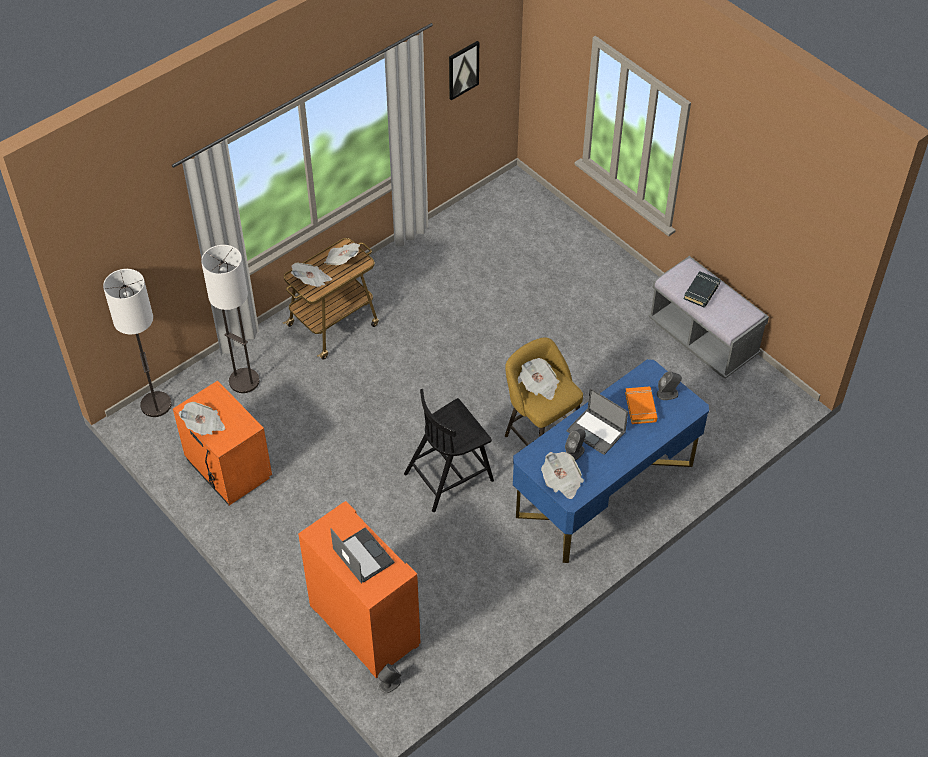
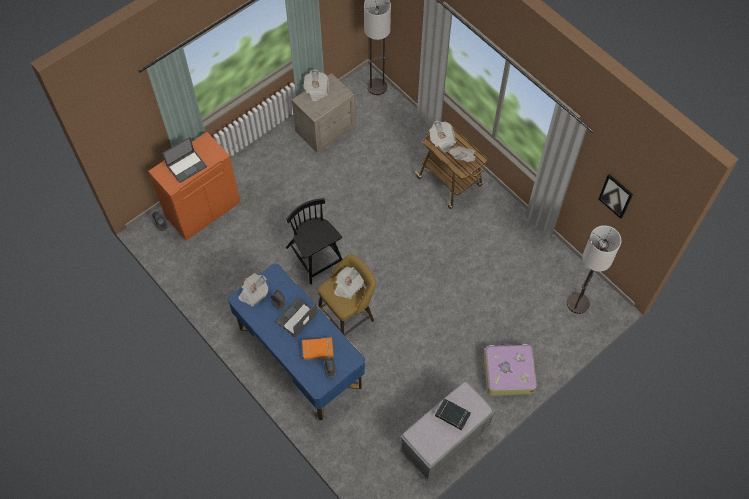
camera: 90 degrees right, 10 degrees up
orange nightstand [173,381,272,505] -> beige nightstand [292,73,355,153]
floor lamp [201,245,259,393] -> floor lamp moved to [567,225,621,314]
none -> suitcase [484,343,537,396]

